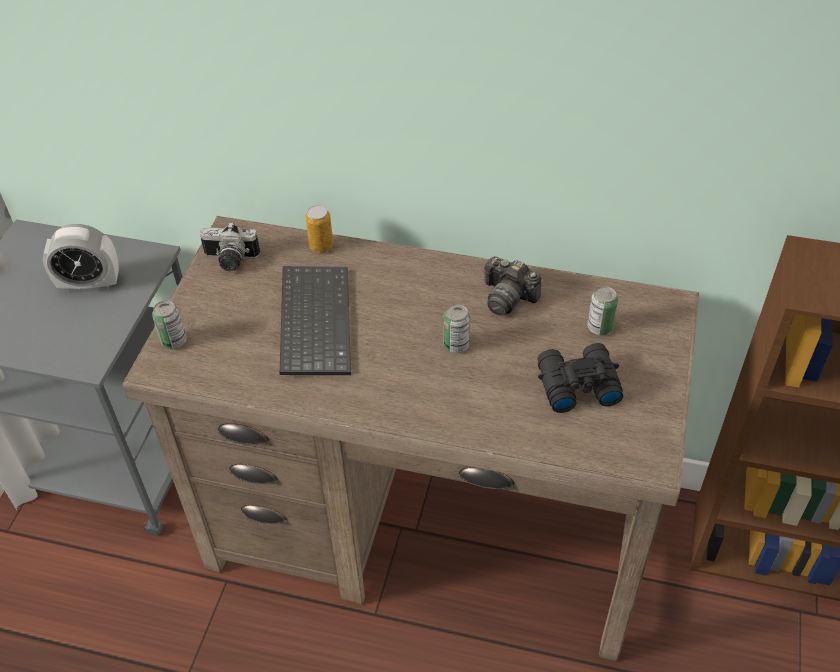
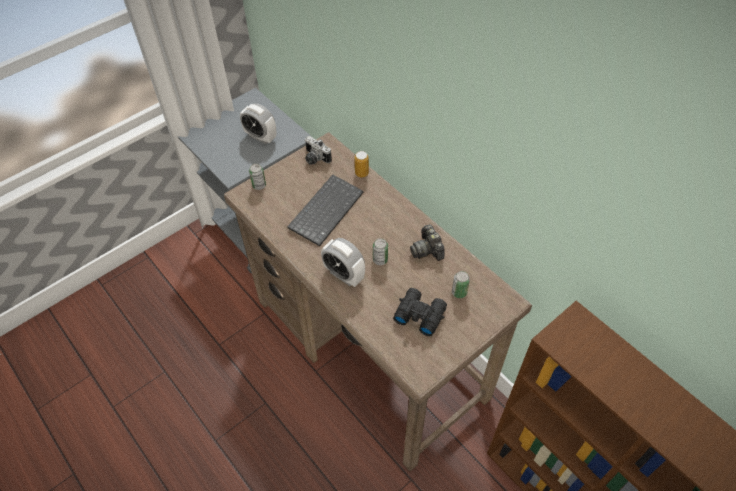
camera: 35 degrees right, 5 degrees up
none -> alarm clock [321,238,365,287]

